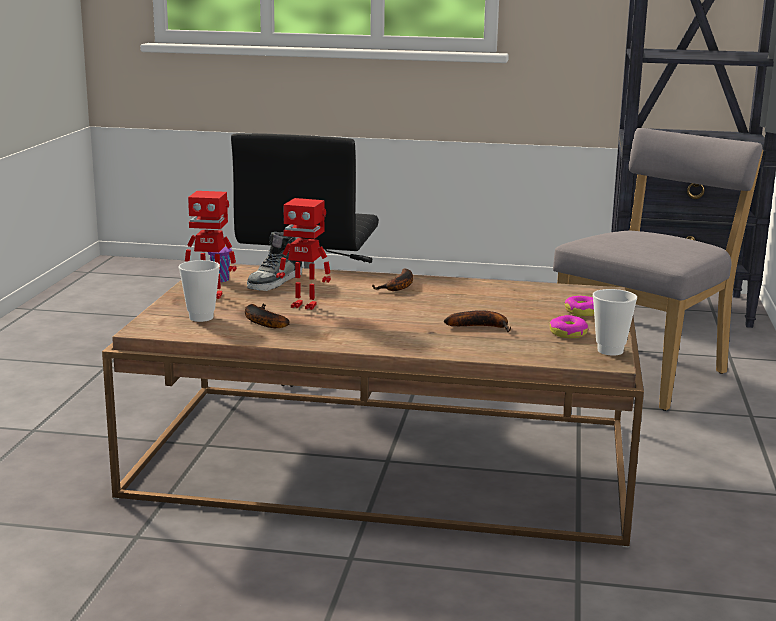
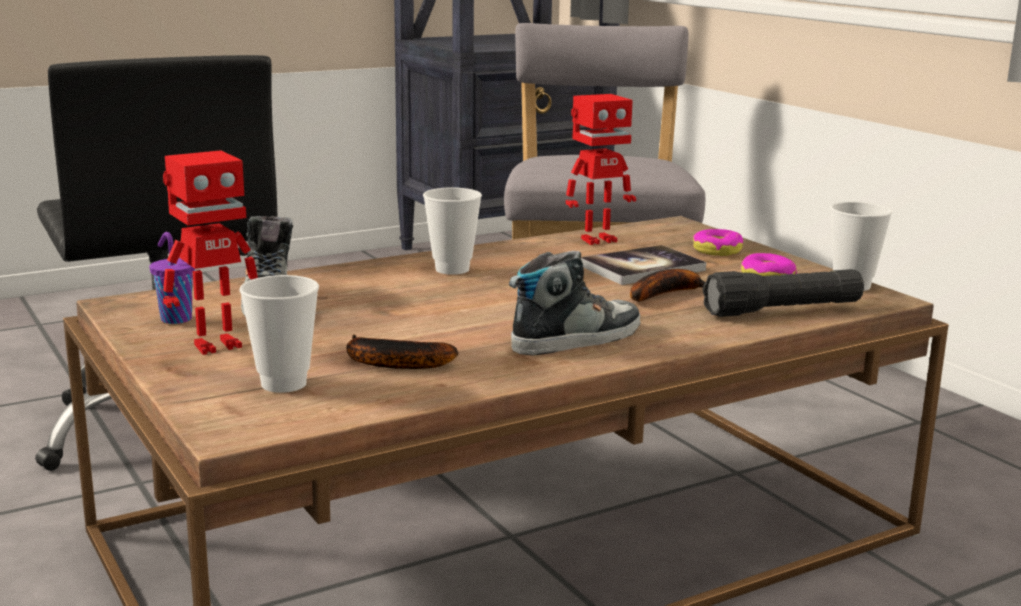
camera: 40 degrees left, 0 degrees up
toy robot [276,198,331,310] -> toy robot moved to [566,94,636,245]
banana [372,268,413,291] -> cup [423,187,482,275]
none -> shoe [509,251,641,355]
none -> book [581,245,706,285]
none -> black flashlight [703,269,864,317]

